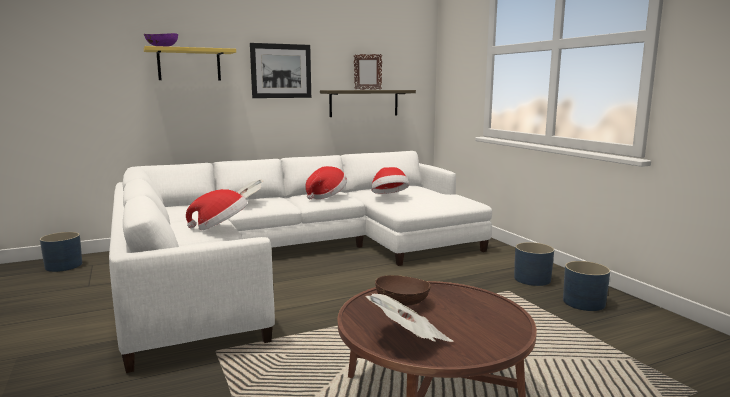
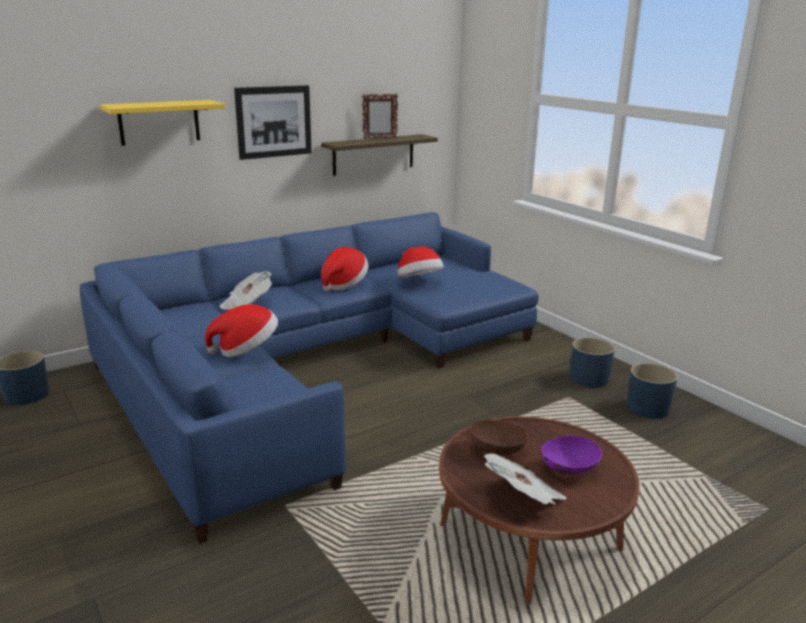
camera: 10 degrees left, 10 degrees up
white sofa [109,151,492,373] -> blue sofa [80,212,539,544]
purple bowl [144,33,178,47] -> purple bowl moved to [541,436,602,474]

